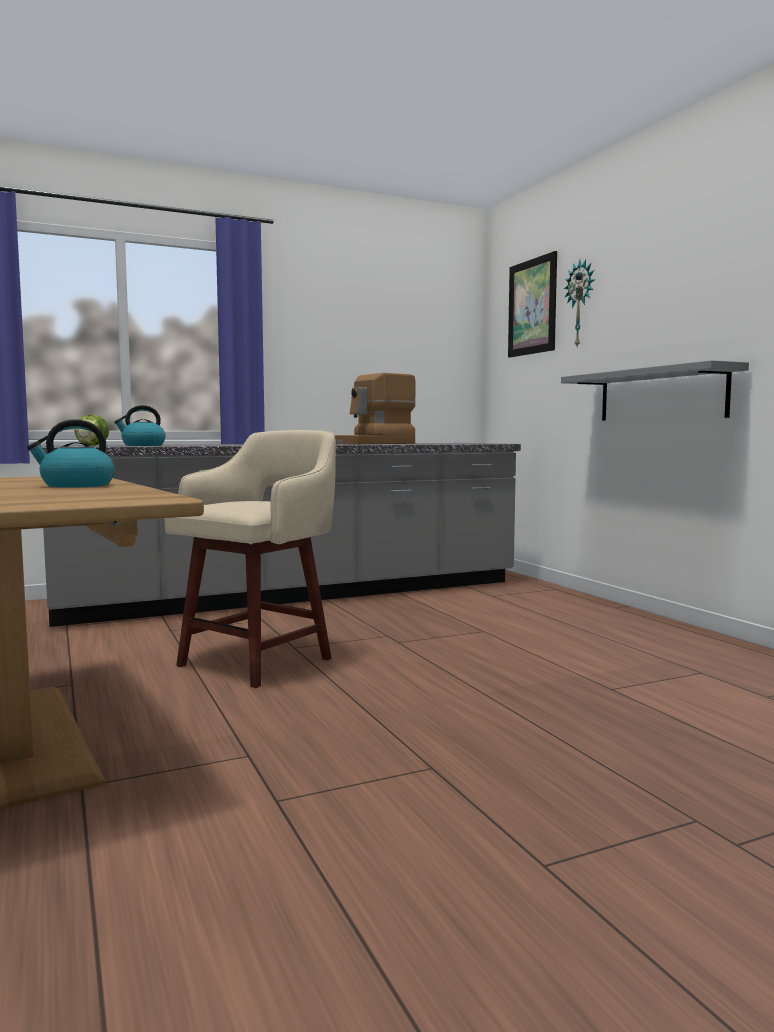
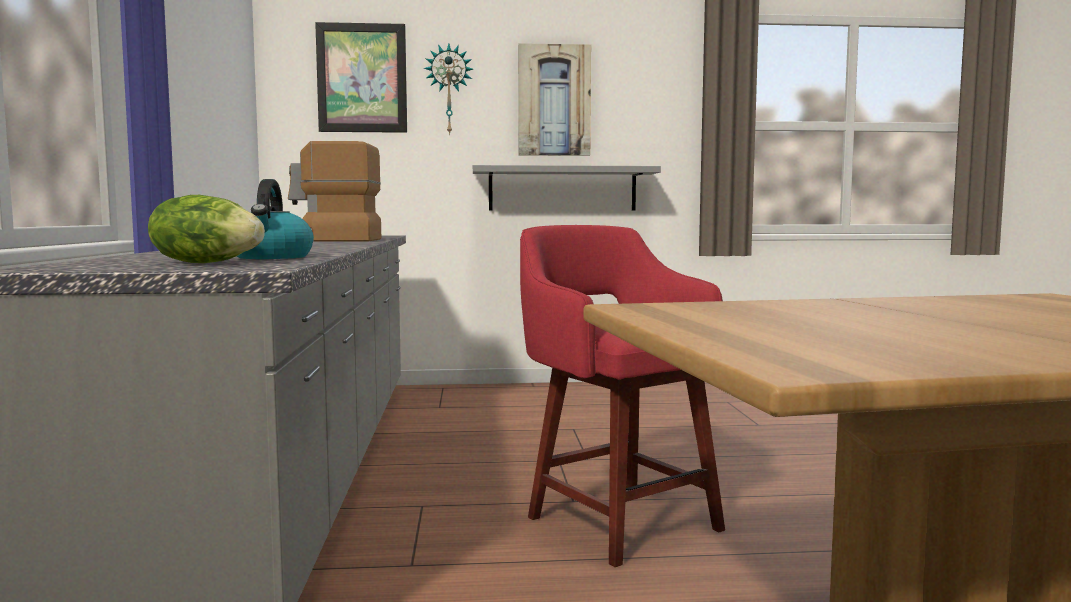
camera: 70 degrees left, 0 degrees up
kettle [27,419,115,488] -> none
beige stool [165,430,336,688] -> red stool [520,225,725,567]
coffee machine [334,373,416,444] -> coffee machine turned 105 degrees clockwise [288,141,381,241]
none -> picture [518,43,591,156]

